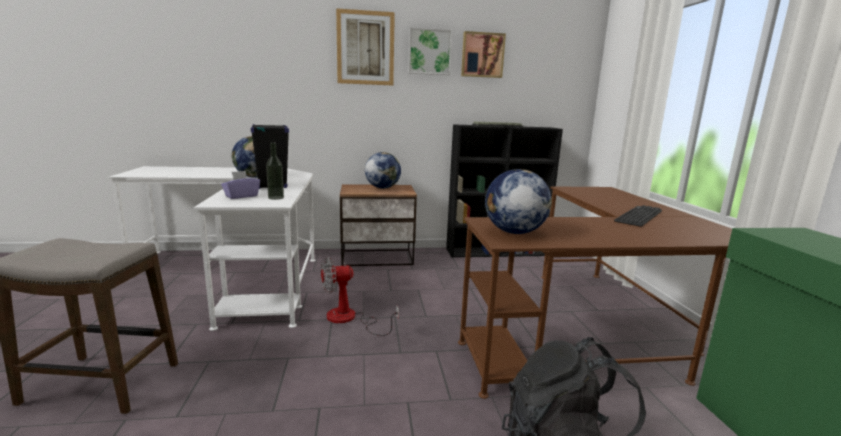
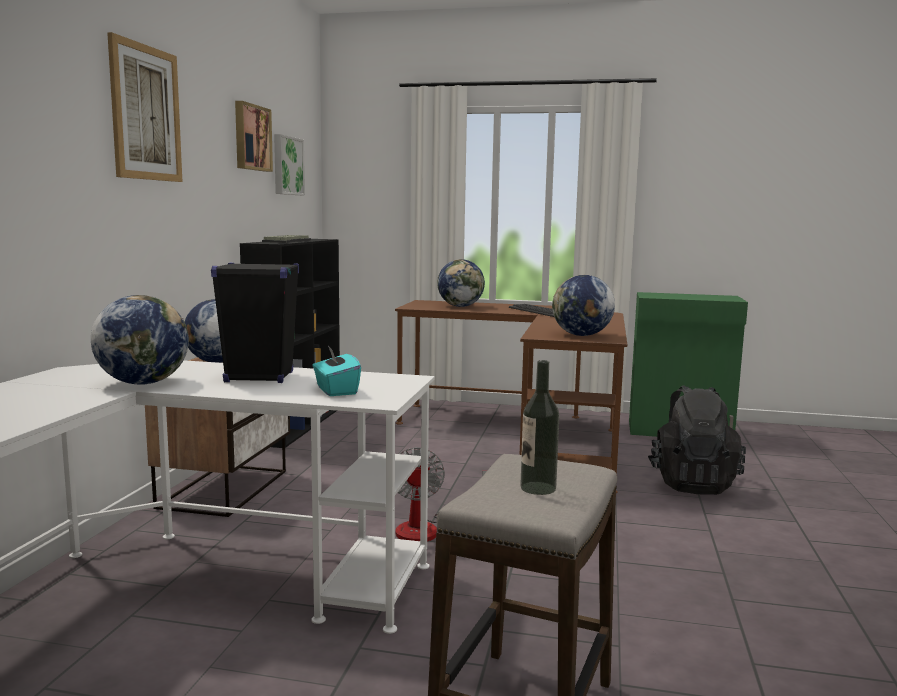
camera: 70 degrees left, 5 degrees down
purple tissue box [221,171,260,199] -> turquoise tissue box [313,346,361,396]
bottle [266,142,284,200] -> bottle moved to [520,360,559,495]
picture [408,27,452,75] -> picture moved to [274,134,305,195]
none -> globe [437,259,485,307]

